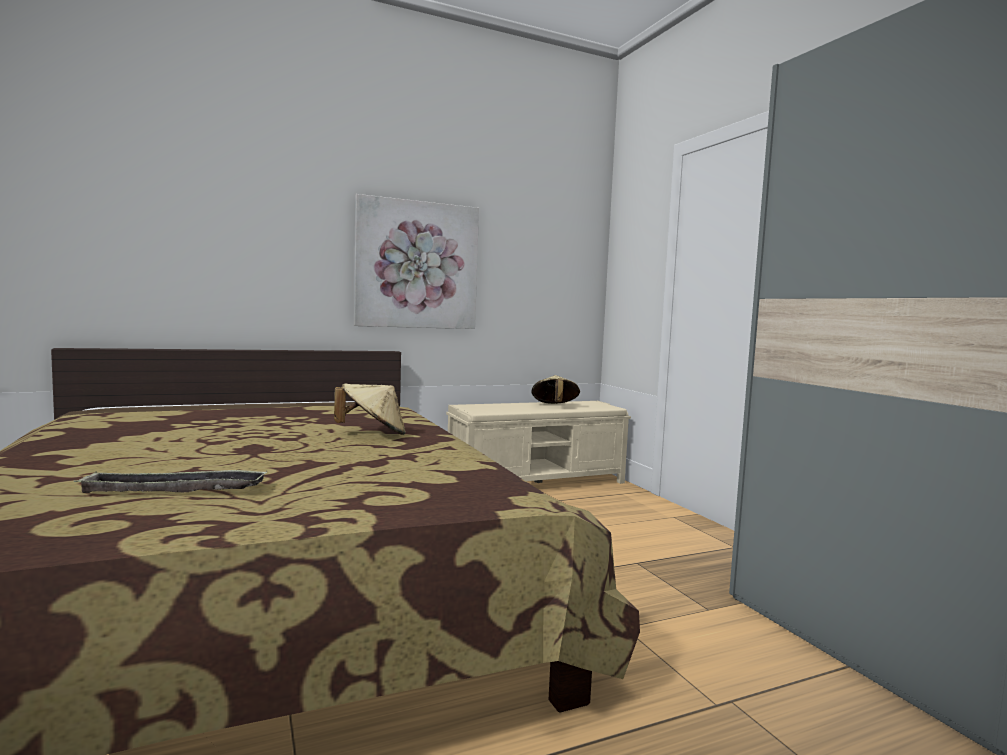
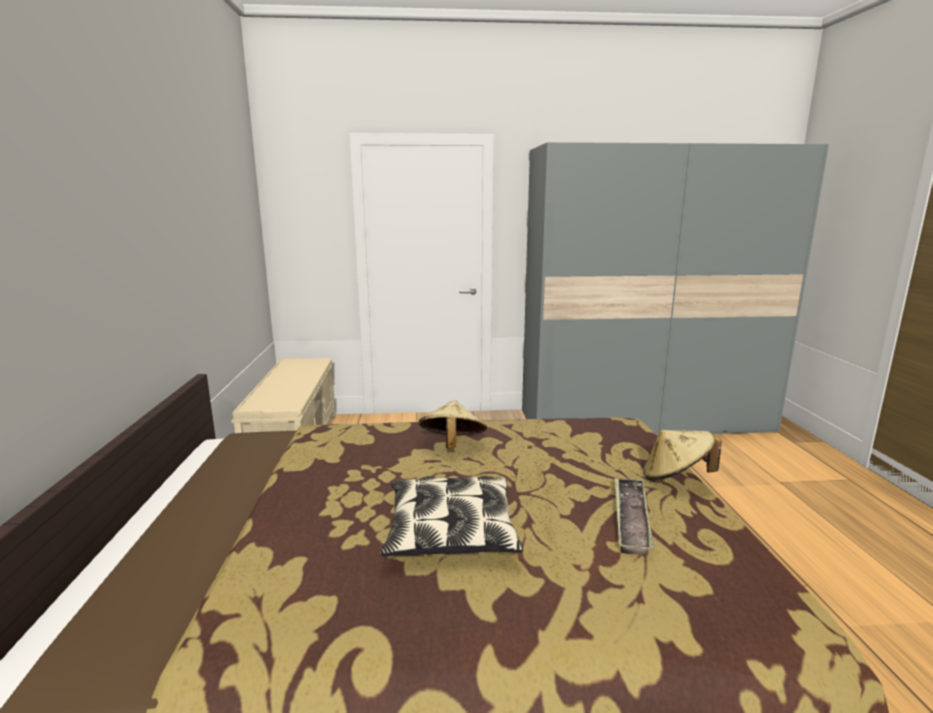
camera: 70 degrees left, 10 degrees up
picture [354,194,479,329] -> none
beige hat [531,375,580,404] -> beige hat moved to [643,430,722,481]
none -> pillow [380,476,523,556]

